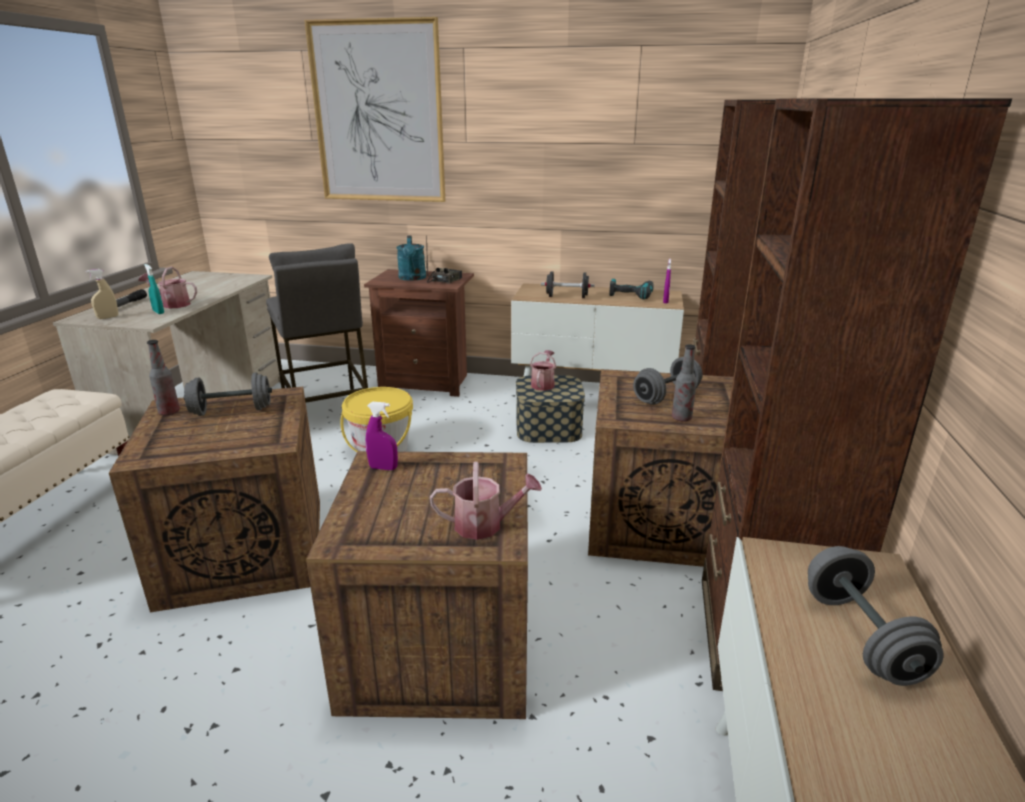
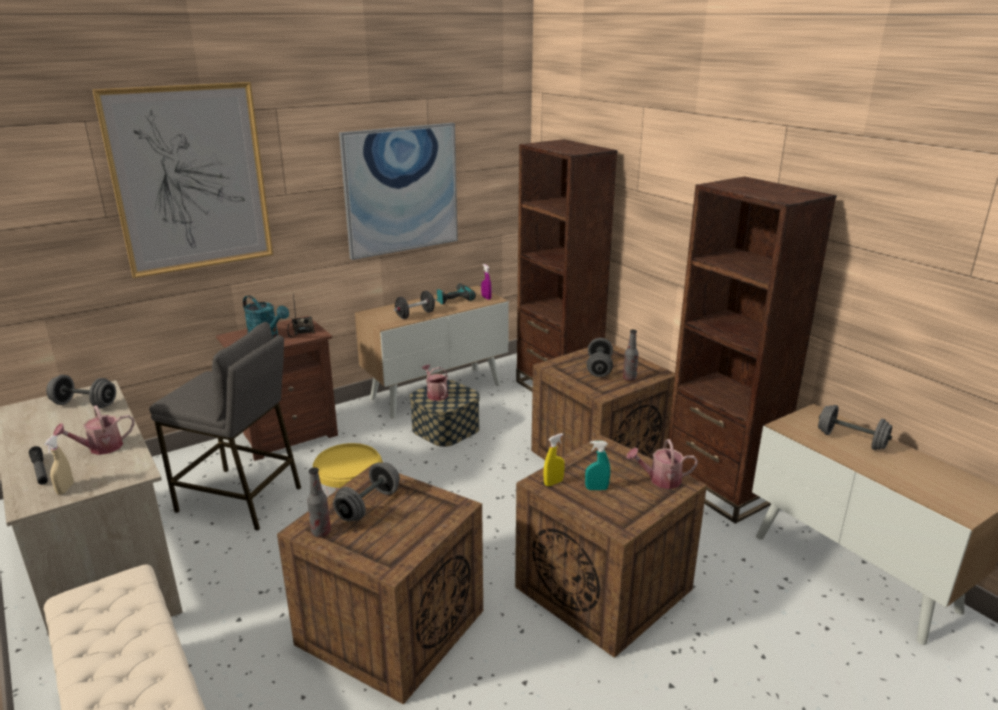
camera: 45 degrees left, 0 degrees up
turquoise spray bottle [144,264,164,314] -> turquoise spray bottle moved to [585,441,610,490]
purple spray bottle [366,402,398,470] -> yellow spray bottle [544,433,565,486]
watering can [430,462,542,540] -> watering can turned 135 degrees counterclockwise [627,439,698,489]
none -> grey dumbbell [46,375,116,409]
none -> picture [339,123,458,260]

